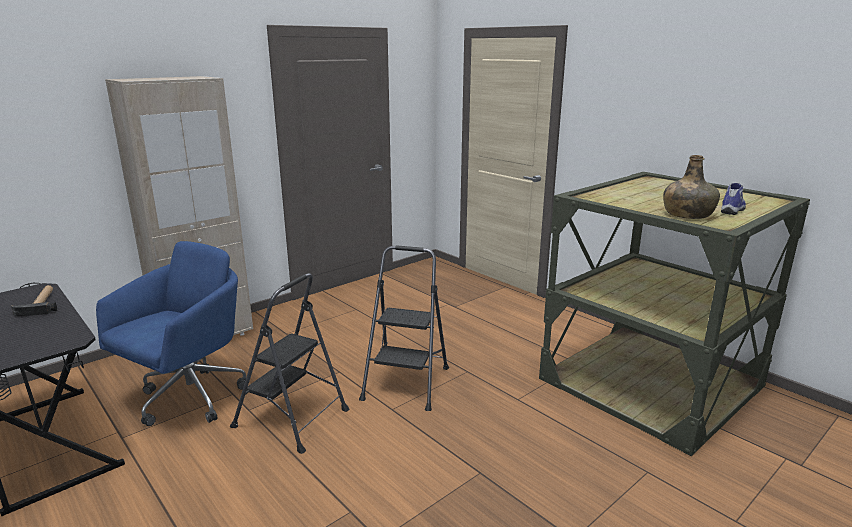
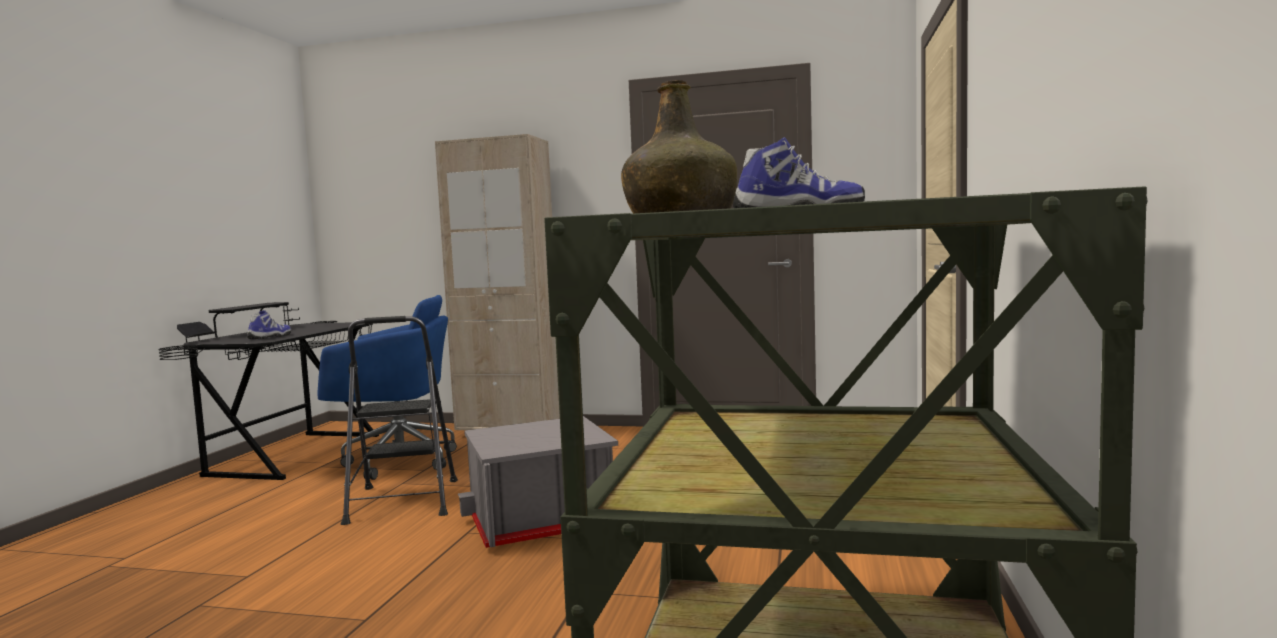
camera: 55 degrees right, 15 degrees down
hammer [11,285,57,316] -> none
black step ladder [359,245,449,411] -> grey storage box [458,416,618,548]
none -> shoe [247,310,291,339]

